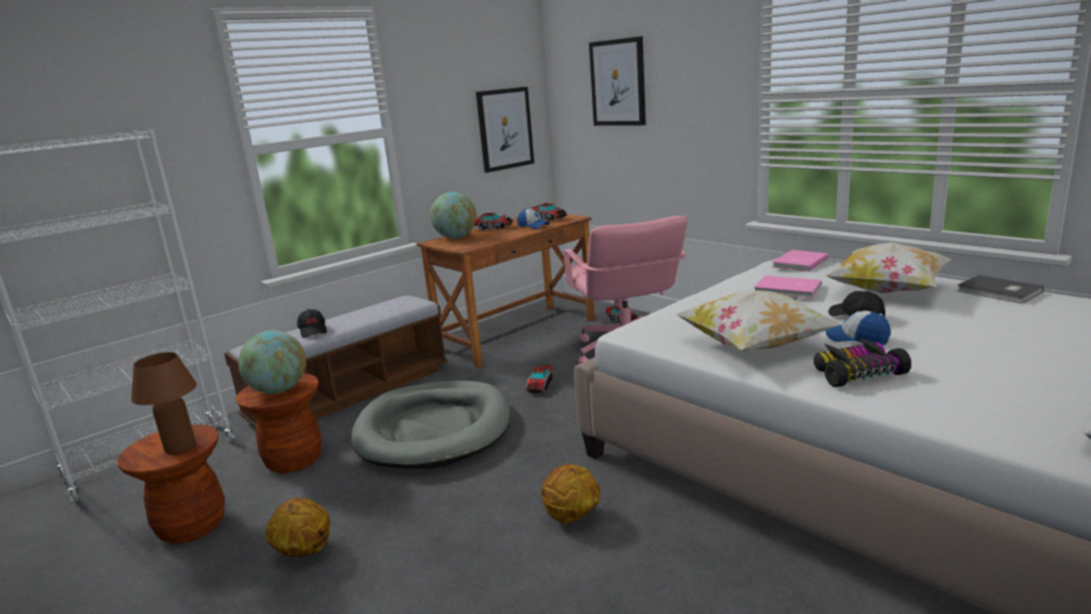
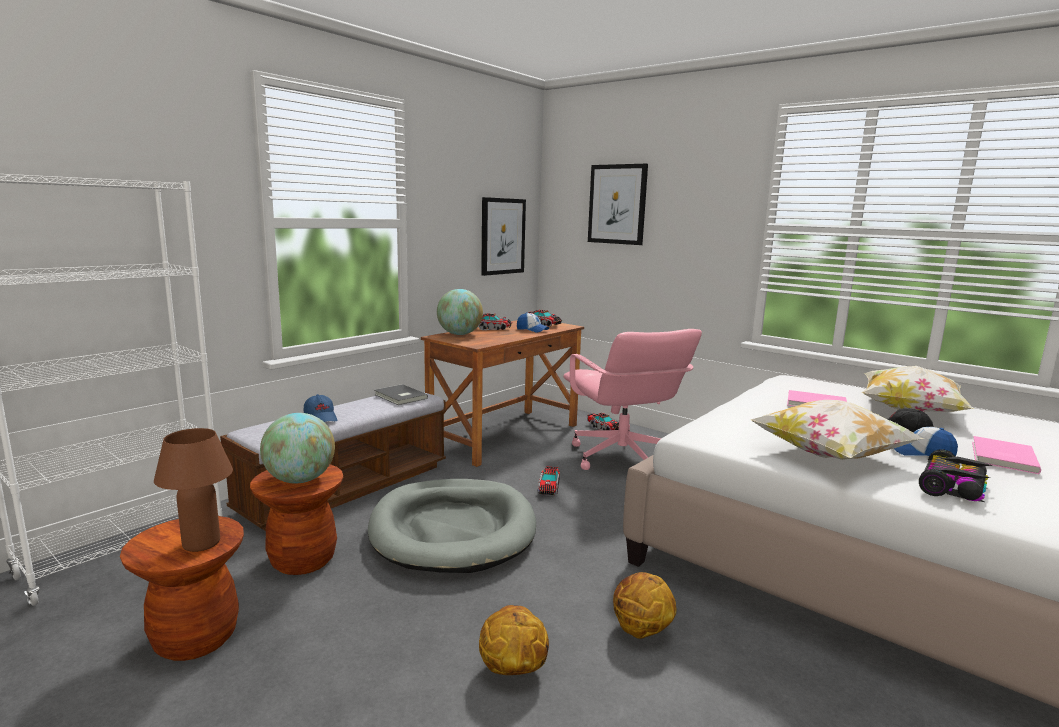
camera: 10 degrees left, 5 degrees down
basketball [266,498,330,557] -> basketball moved to [479,605,549,675]
black cap [297,309,327,338] -> blue cap [304,394,337,422]
pink book [772,250,829,272] -> pink book moved to [972,436,1041,474]
toy car [813,338,911,387] -> toy car turned 150 degrees clockwise [919,449,993,502]
grey book [957,275,1044,304] -> grey book moved to [374,384,428,405]

